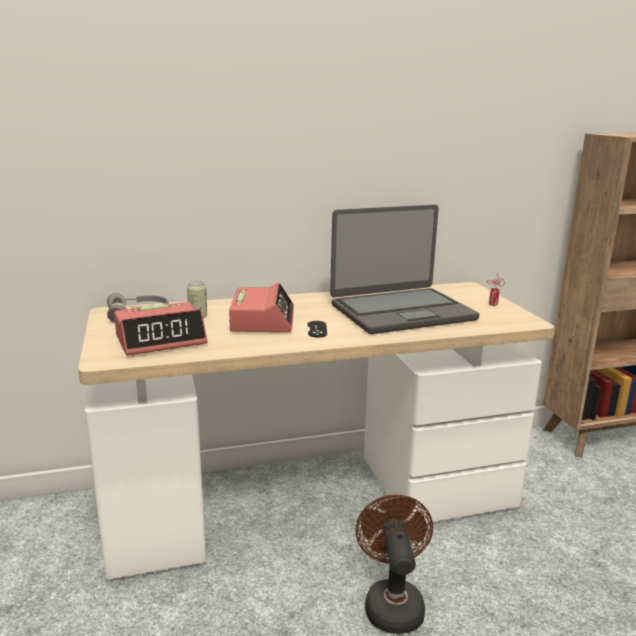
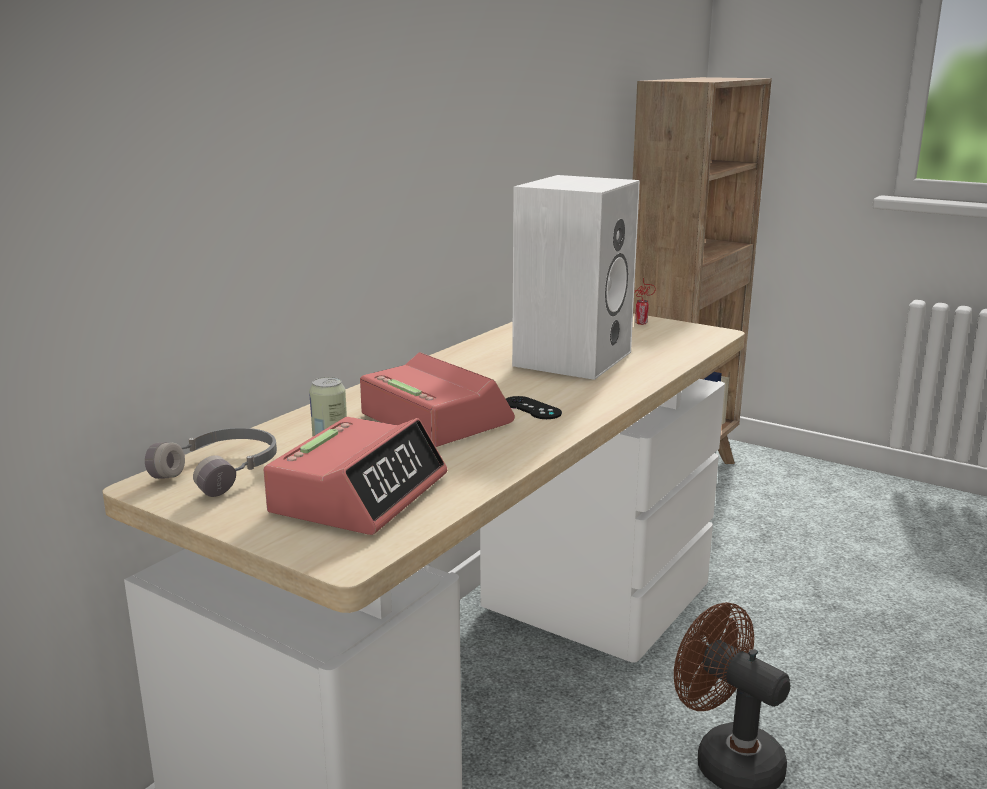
camera: 40 degrees left, 0 degrees up
laptop [330,205,479,334] -> white speaker [512,175,640,380]

